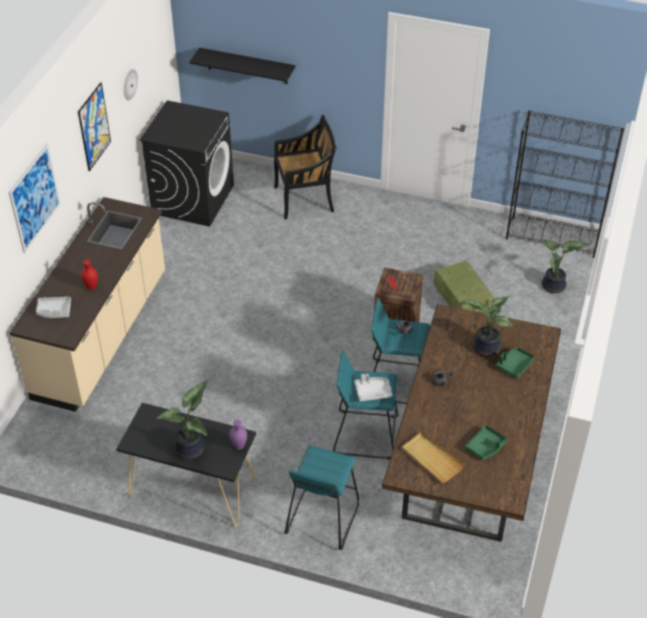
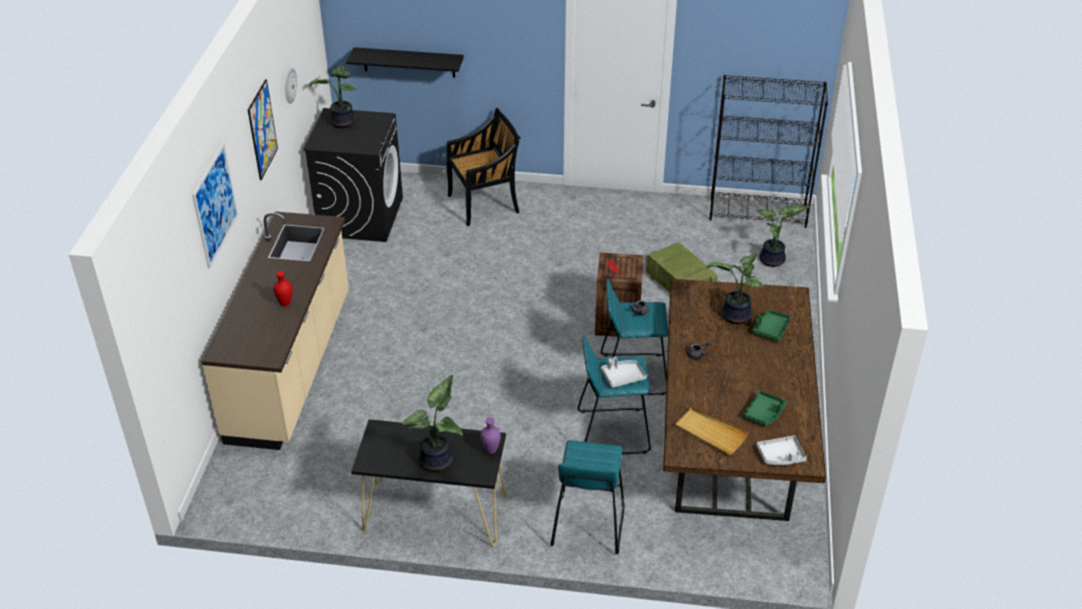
camera: 10 degrees left, 5 degrees down
grey tray [36,297,71,318] -> grey tray moved to [756,436,807,465]
none -> potted plant [308,65,356,128]

